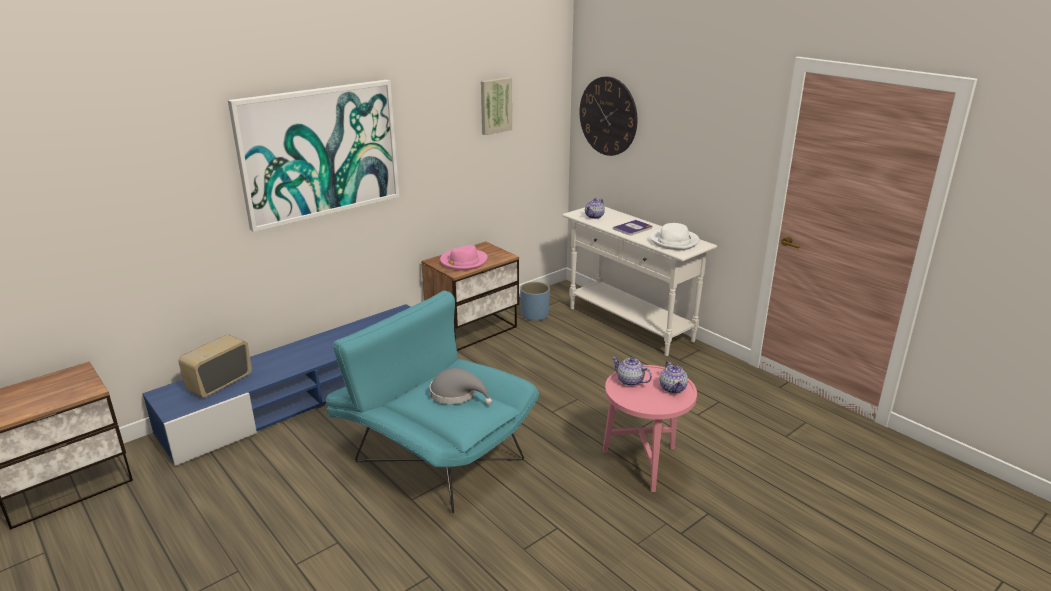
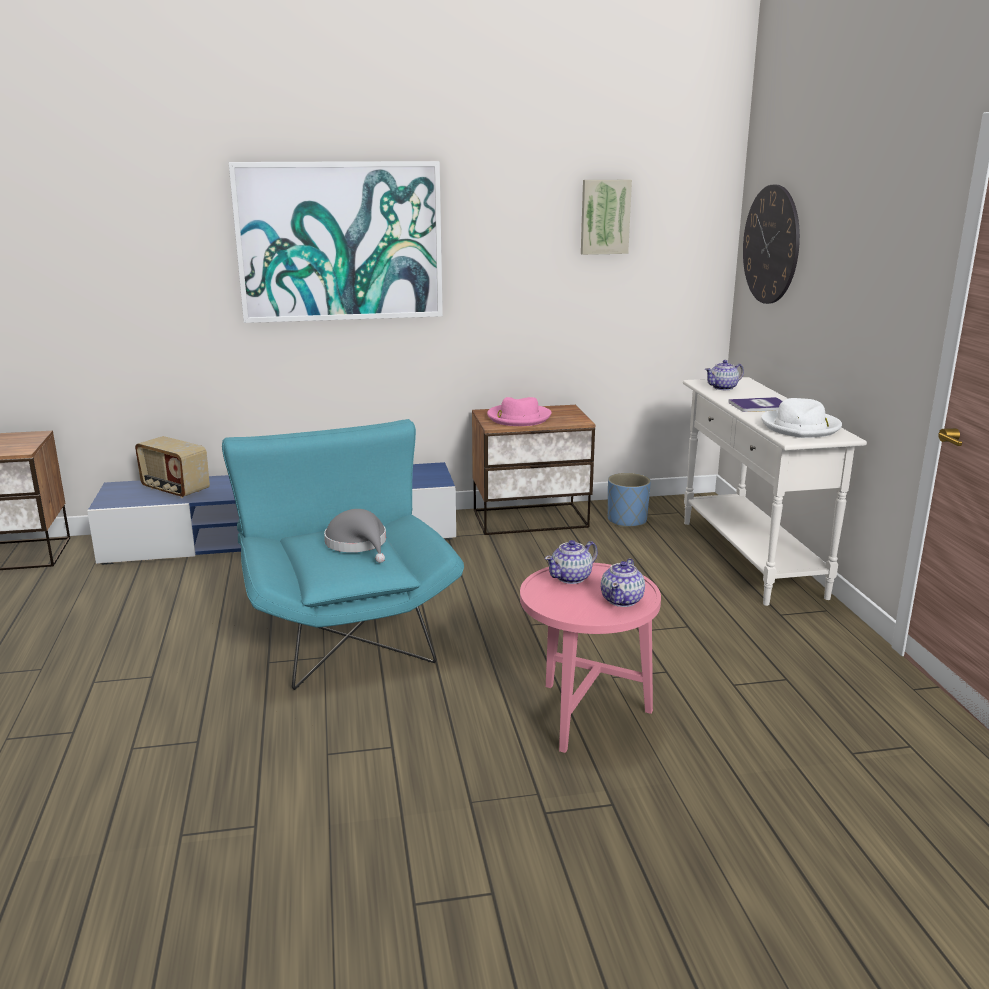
camera: 30 degrees right, 5 degrees down
radio [178,334,252,397] -> radio turned 120 degrees counterclockwise [135,436,210,498]
teapot [612,357,652,386] -> teapot turned 105 degrees counterclockwise [545,540,598,584]

